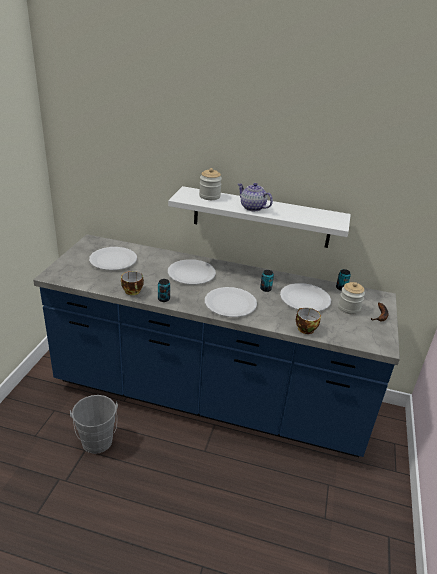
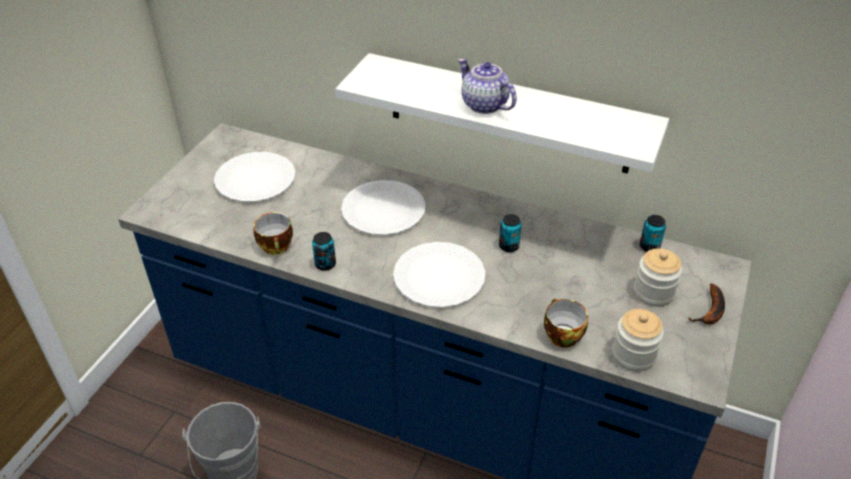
camera: 10 degrees right, 10 degrees up
jar [199,168,222,200] -> jar moved to [612,309,664,371]
white plate [280,283,331,311] -> none

